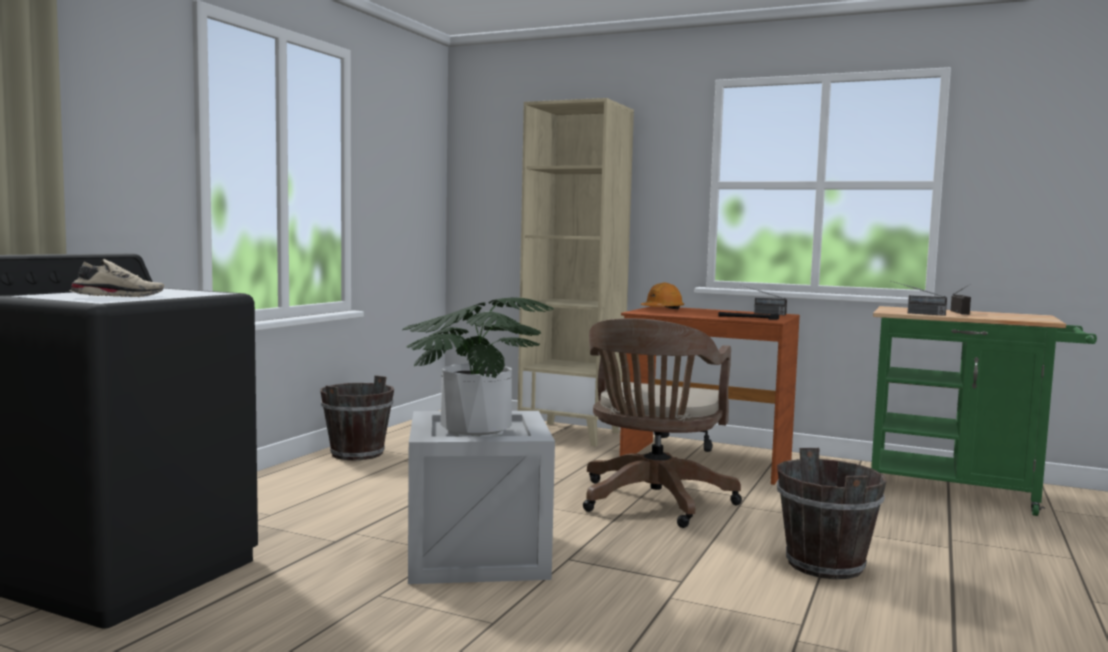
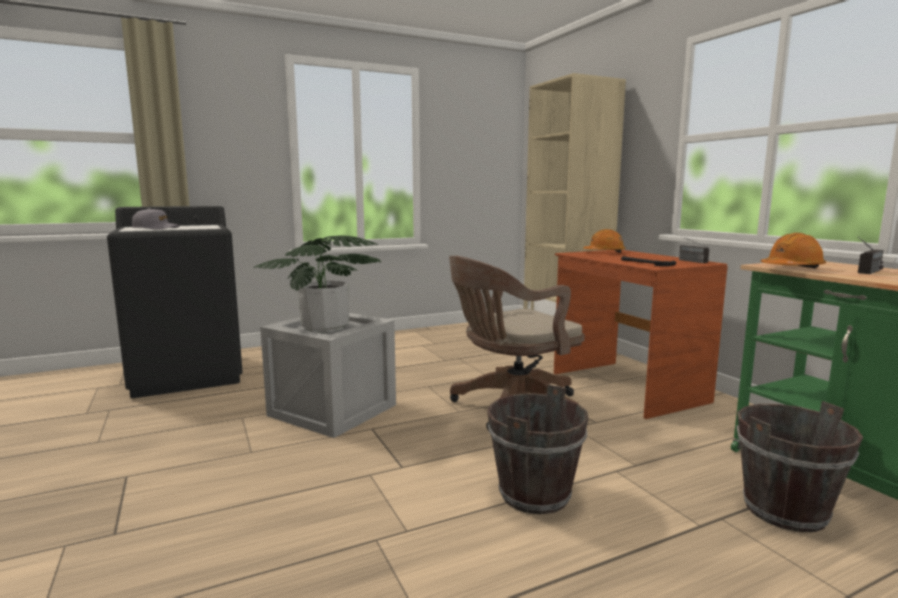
camera: 40 degrees right, 5 degrees up
beige shoe [69,259,164,297] -> grey cap [132,208,180,230]
brown bucket [320,375,394,460] -> brown bucket moved to [737,401,863,532]
radio [892,281,947,316] -> orange hard hat [761,233,826,269]

